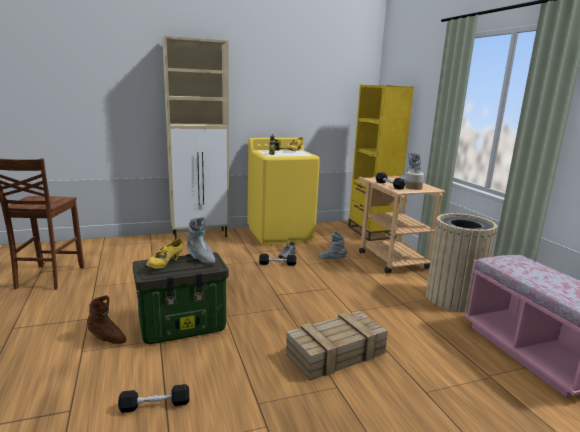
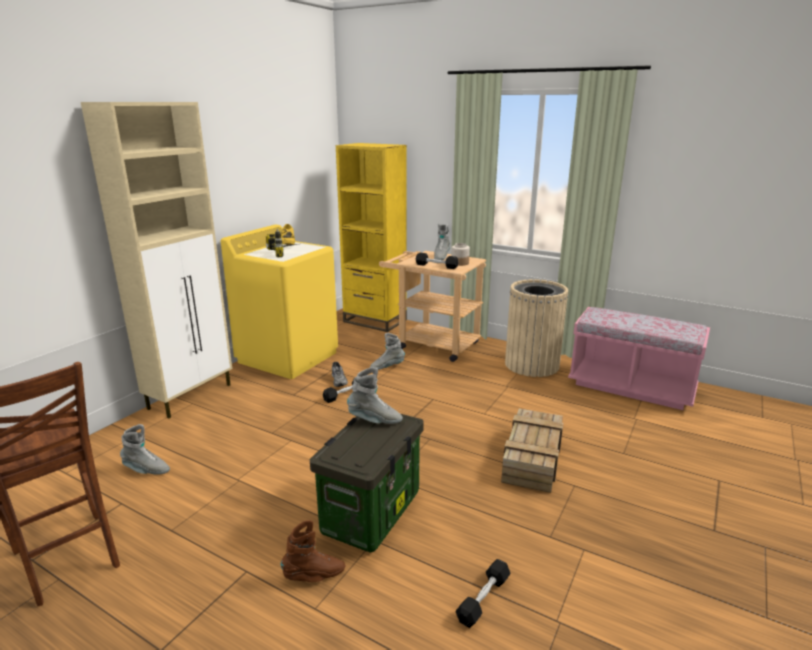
camera: 40 degrees left, 5 degrees up
yellow shoe [146,239,183,269] -> none
none -> grey boot [120,424,170,475]

